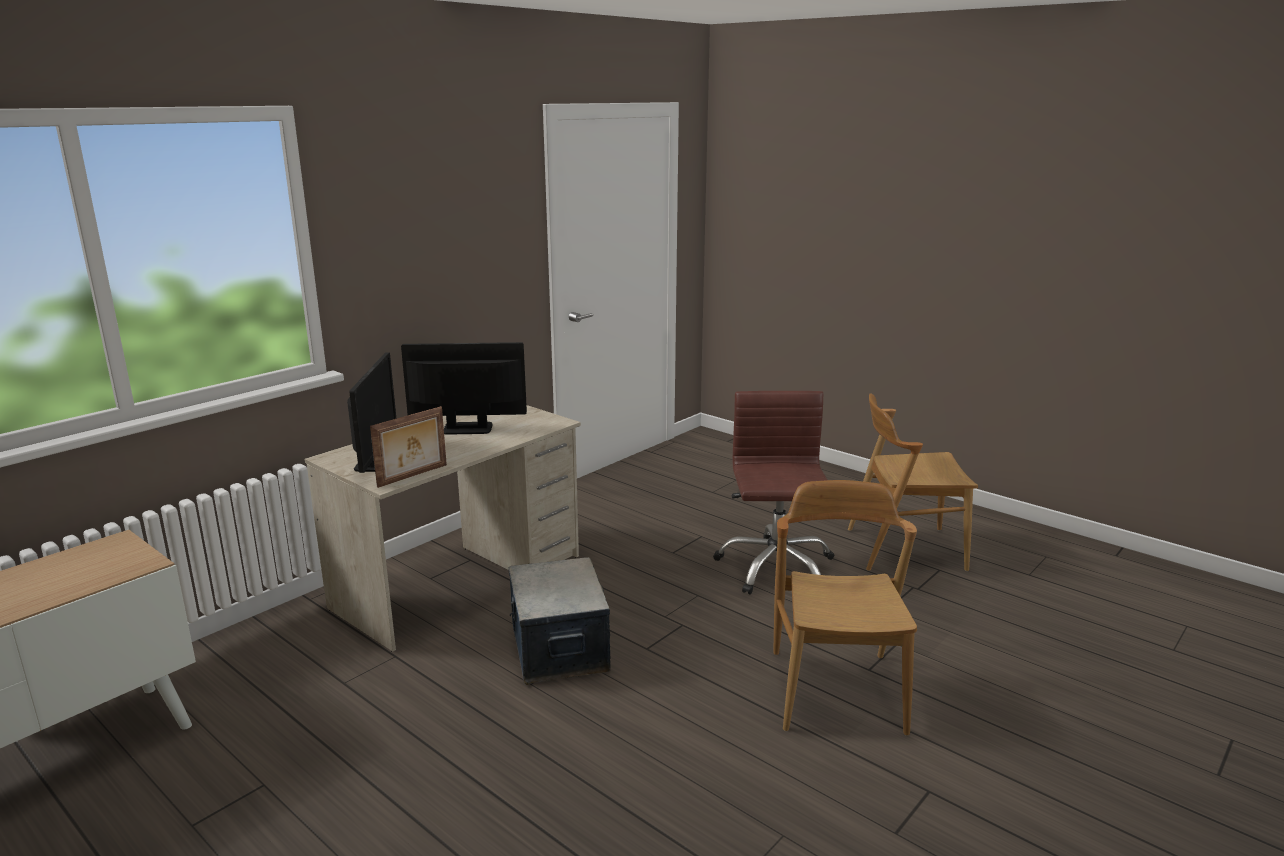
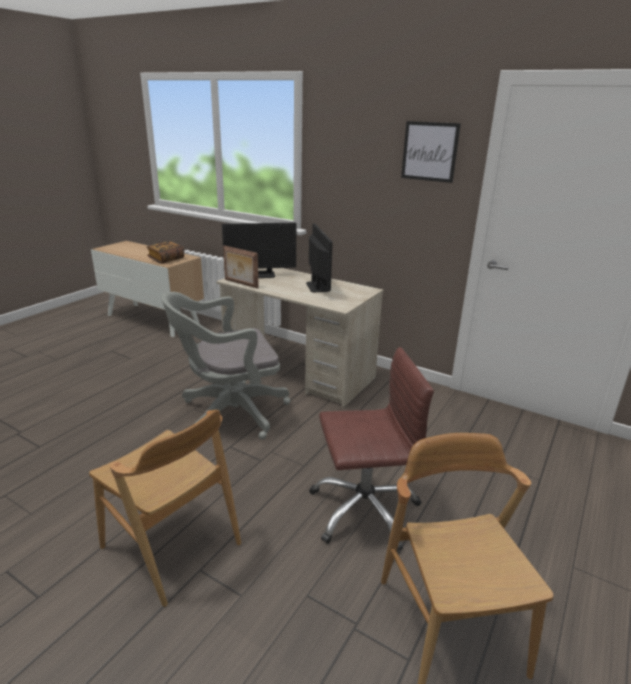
camera: 80 degrees right, 5 degrees up
storage box [508,557,611,685] -> grey office chair [161,292,291,440]
brown chair [773,480,917,736] -> brown chair turned 45 degrees clockwise [89,410,241,607]
none -> book [147,241,184,264]
none -> picture [401,121,461,183]

